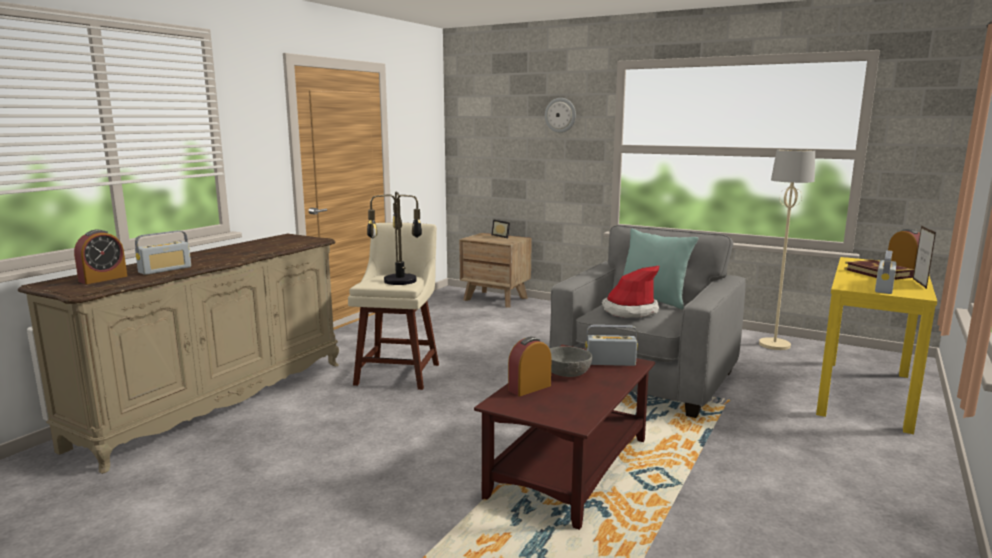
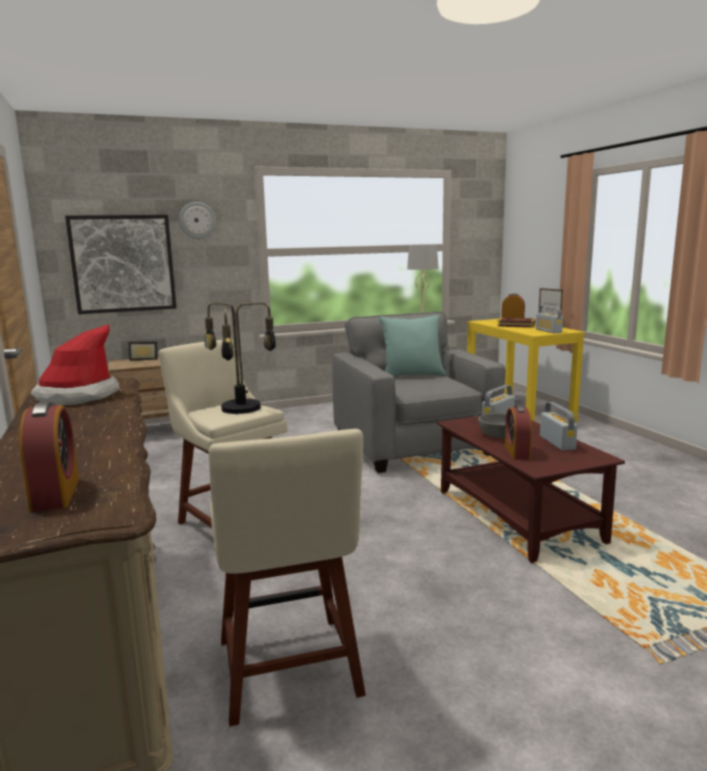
camera: 50 degrees left, 0 degrees up
radio [135,230,191,275] -> radio moved to [540,402,578,451]
hat [602,265,660,318] -> hat moved to [31,324,119,406]
none -> picture [65,215,177,314]
none -> beige stool [209,429,366,727]

